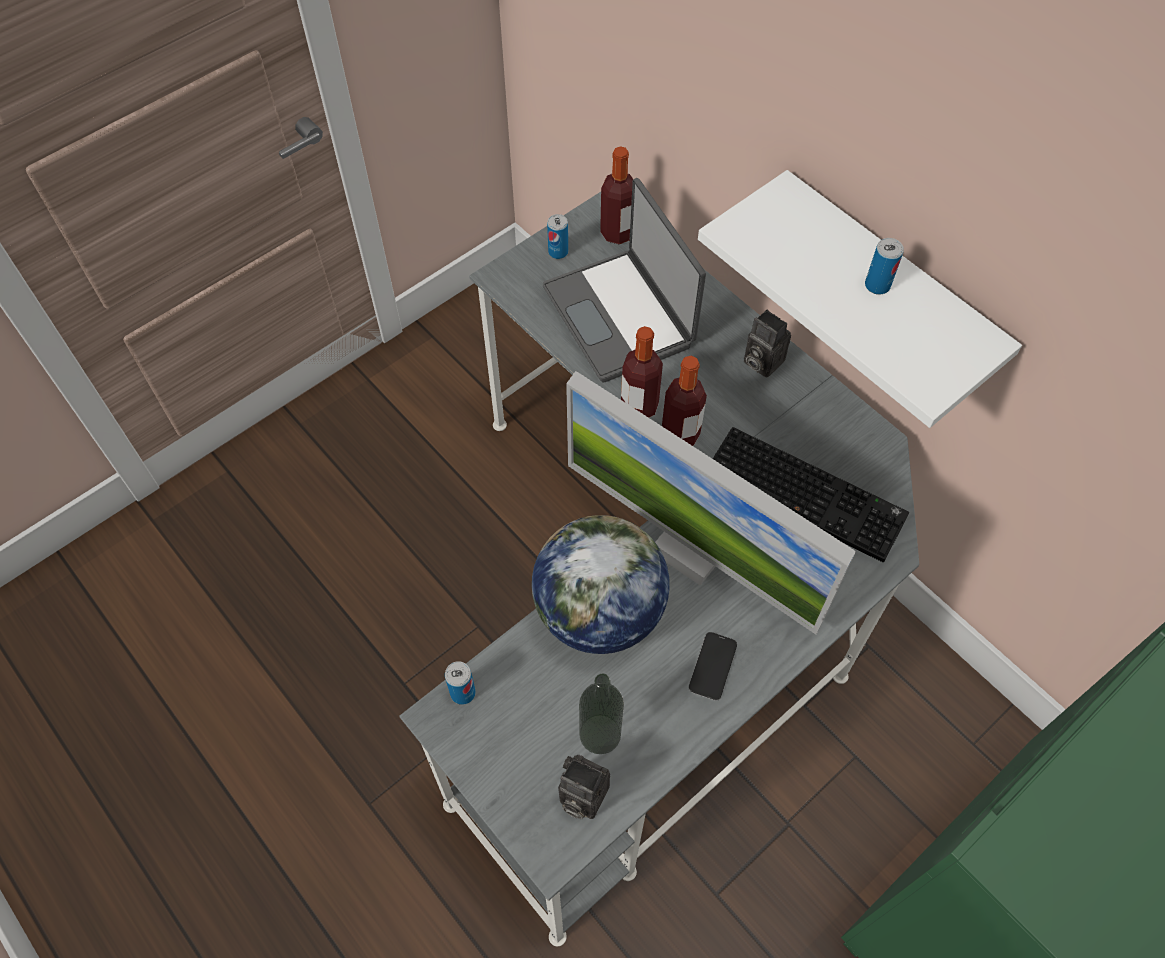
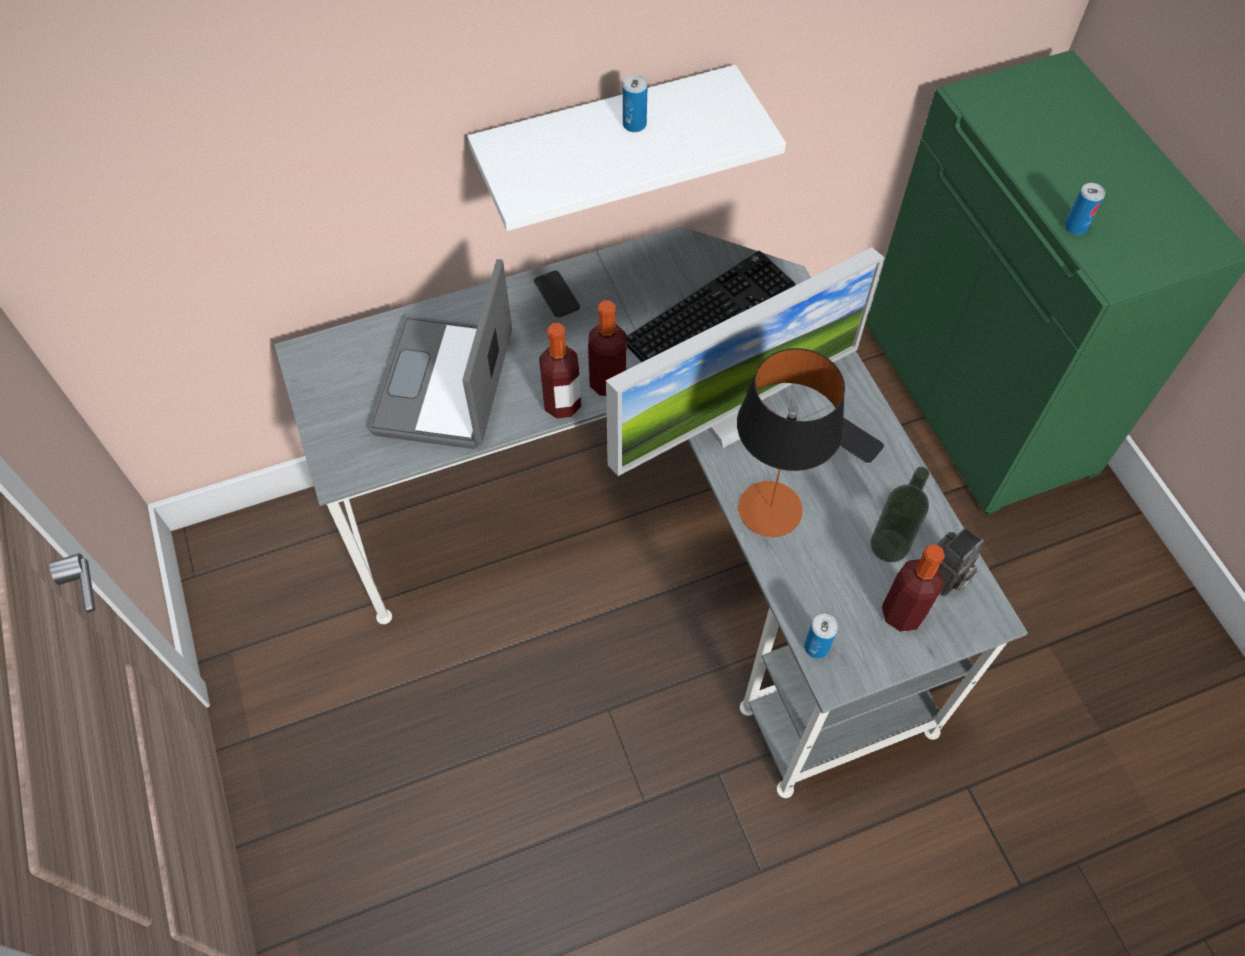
camera: 70 degrees left, 0 degrees up
globe [532,515,670,654] -> table lamp [737,348,845,537]
laptop [543,178,706,382] -> laptop turned 105 degrees clockwise [370,259,512,449]
can [547,214,568,259] -> can moved to [1065,183,1105,235]
bottle [600,146,633,244] -> bottle moved to [882,545,945,632]
camera [744,310,791,378] -> phone [534,271,580,318]

